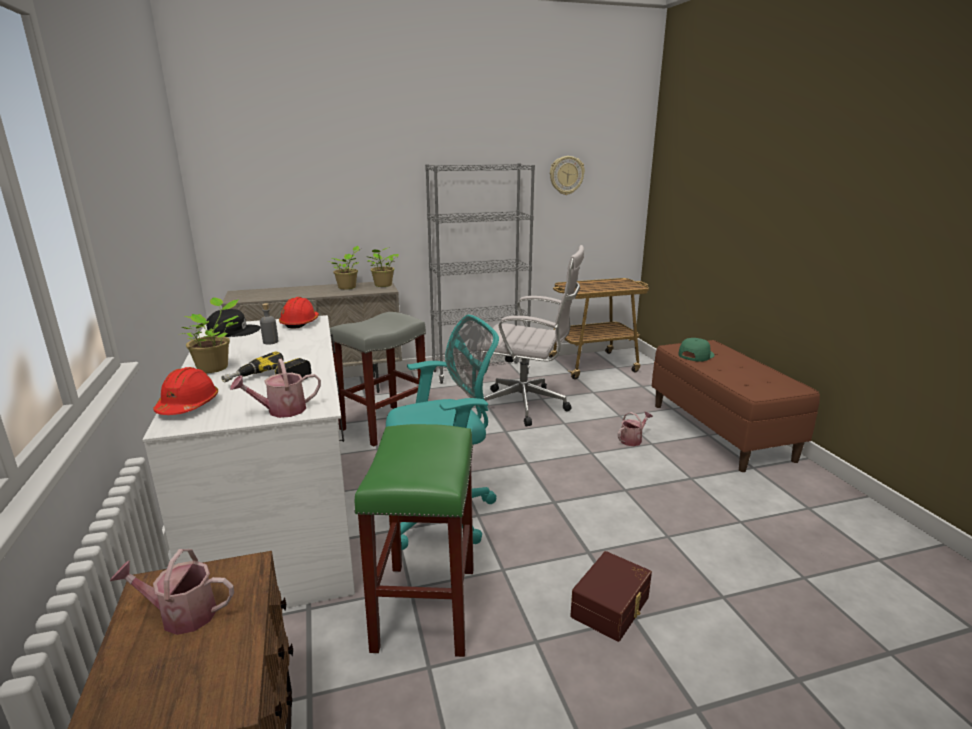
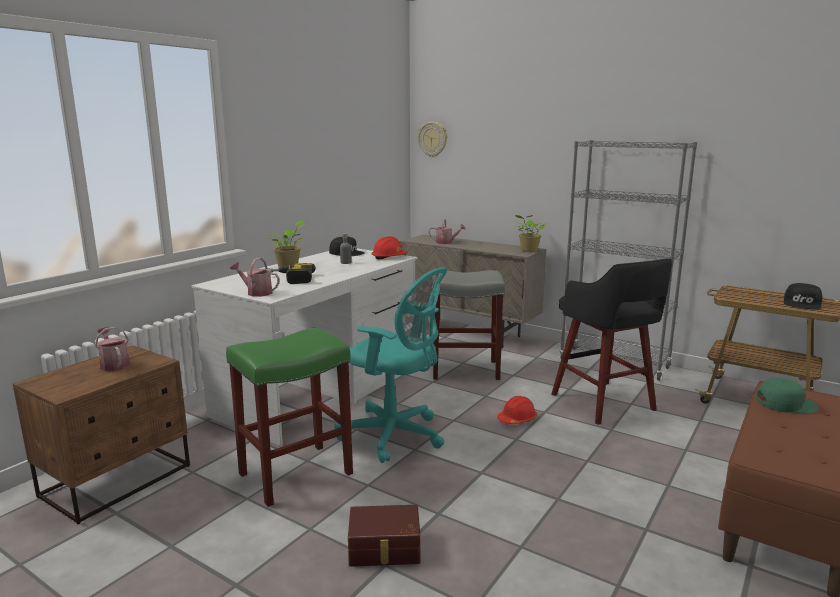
camera: 50 degrees right, 5 degrees down
red hard hat [153,367,218,415] -> red hard hat moved to [497,396,537,424]
potted plant [332,246,360,289] -> none
white office chair [481,245,584,427] -> black stool [552,258,672,425]
wall clock [550,156,585,195] -> wall clock moved to [418,122,447,157]
watering can [618,412,653,446] -> watering can moved to [428,219,466,244]
none -> black cap [783,283,823,309]

